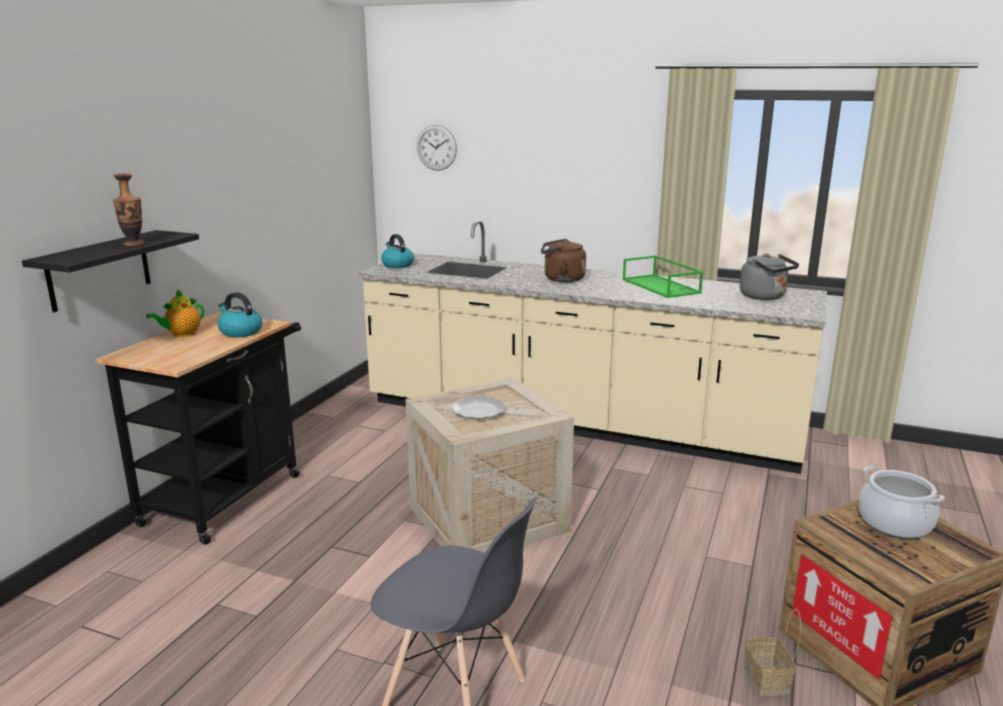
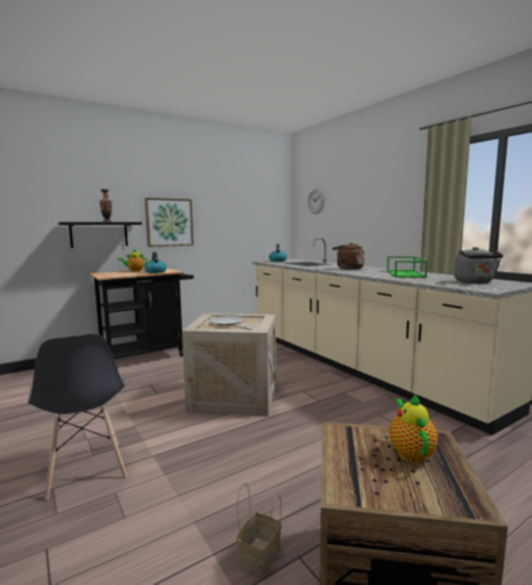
camera: 35 degrees right, 10 degrees down
cooking pot [859,466,945,539] -> teapot [389,394,438,463]
none -> picture [145,198,194,247]

